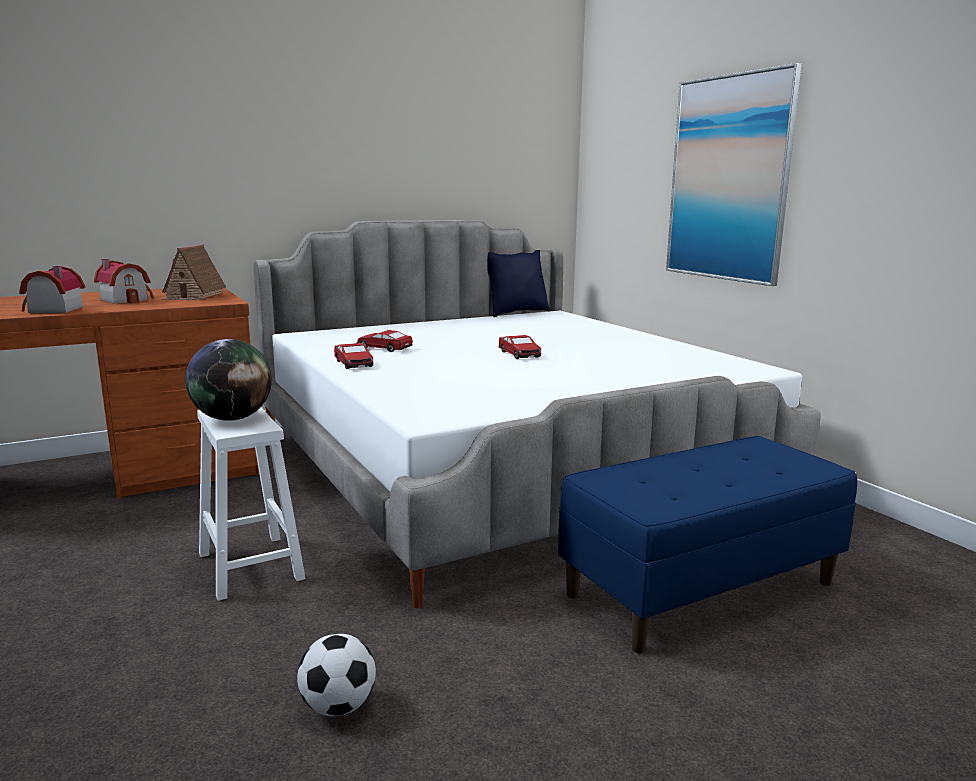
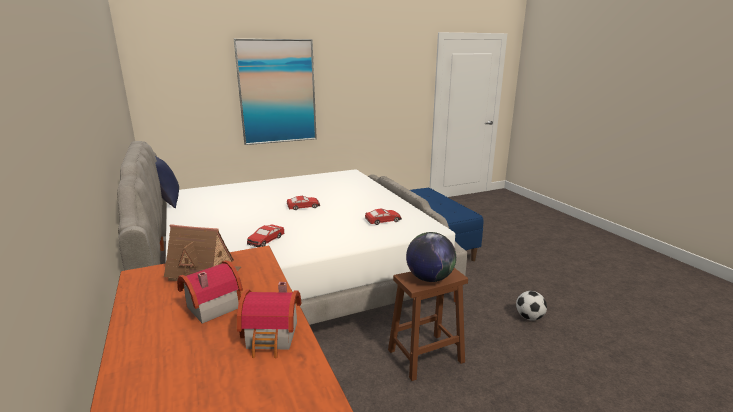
camera: 85 degrees left, 5 degrees up
white stool [197,407,306,601] -> brown stool [388,268,468,381]
toy car [334,343,373,369] -> toy car moved to [365,208,402,225]

